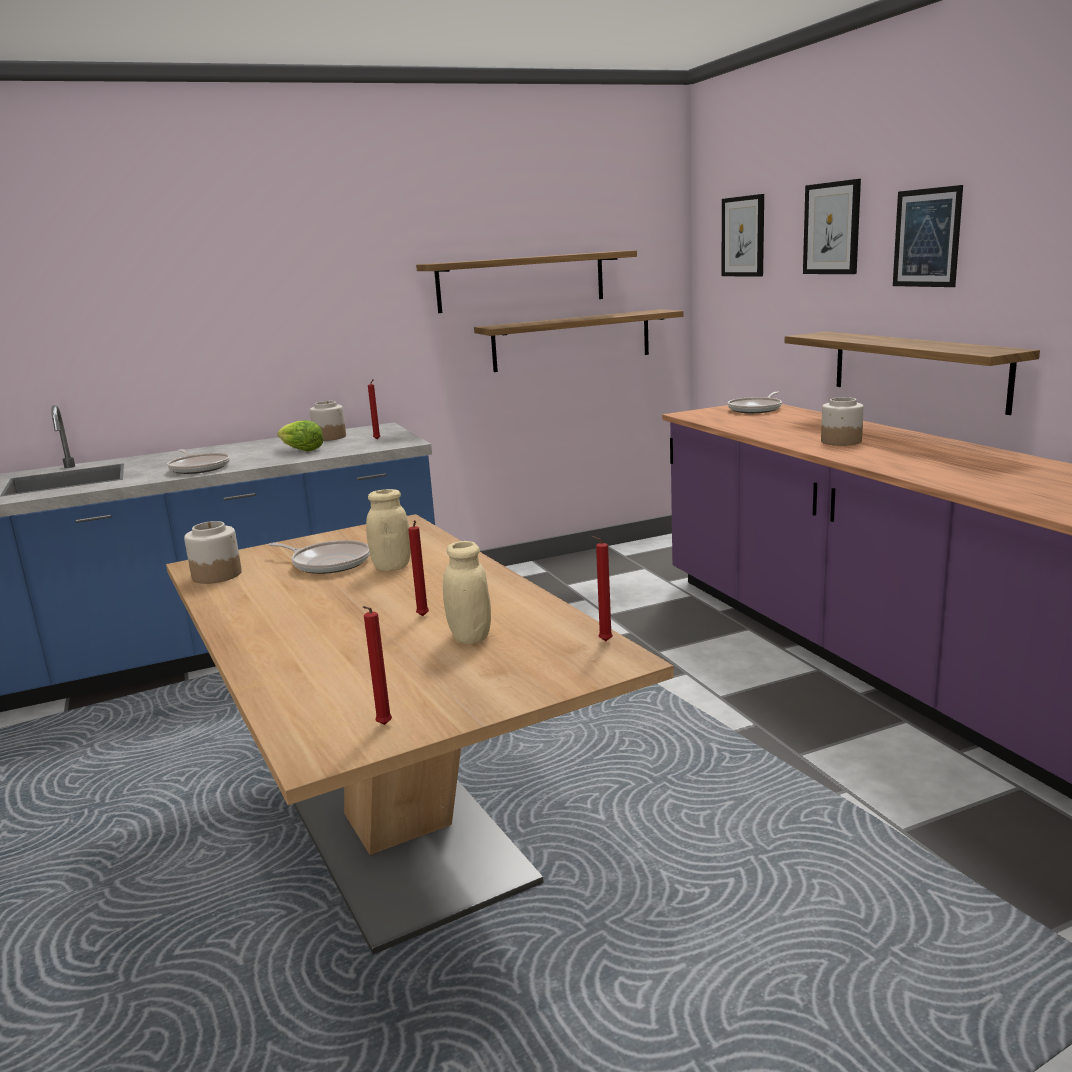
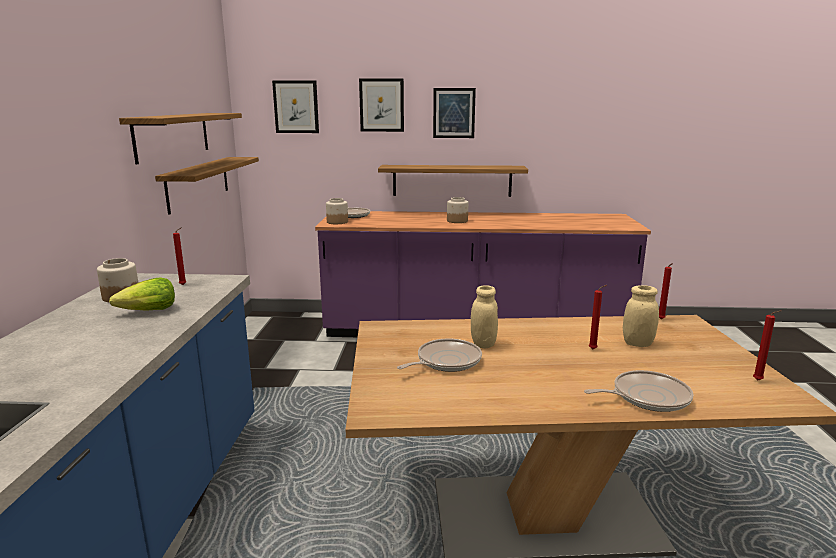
camera: 65 degrees left, 0 degrees up
frying pan [167,449,230,474] -> frying pan moved to [584,370,694,412]
jar [184,521,242,584] -> jar moved to [326,198,348,224]

